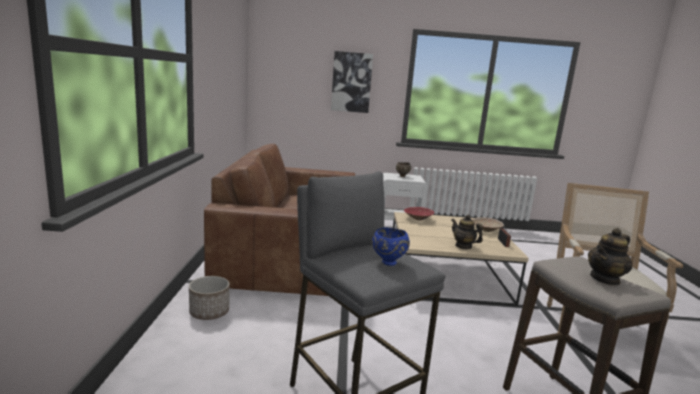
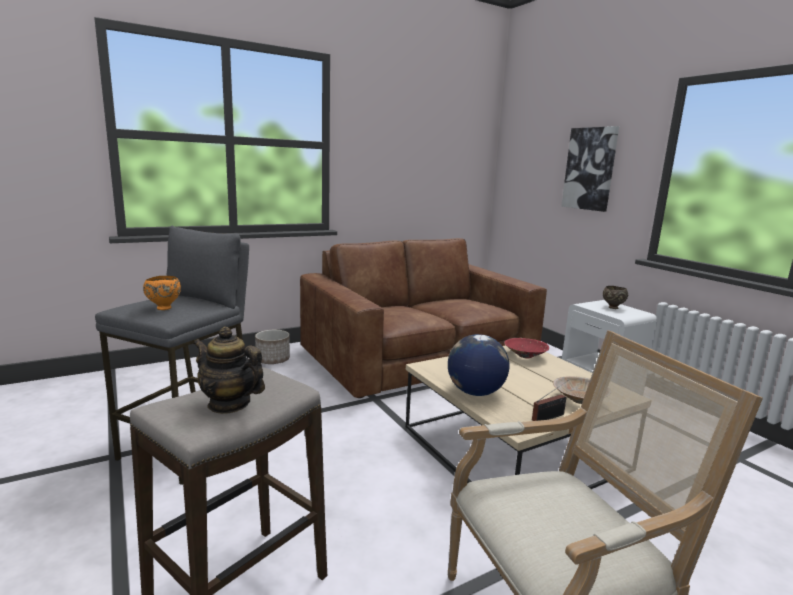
camera: 60 degrees right, 0 degrees up
blue bowl [372,227,410,266] -> orange bowl [143,276,181,310]
teapot [452,215,483,249] -> globe [448,334,510,396]

